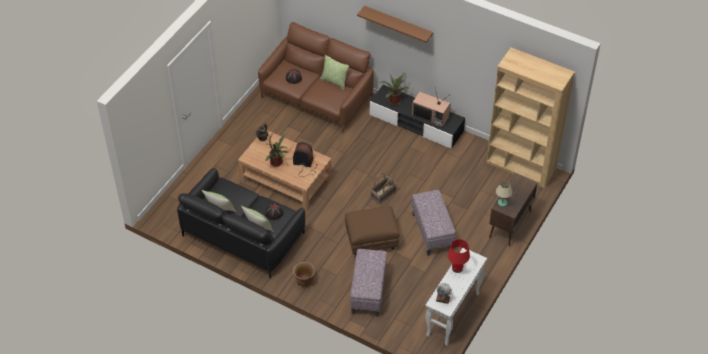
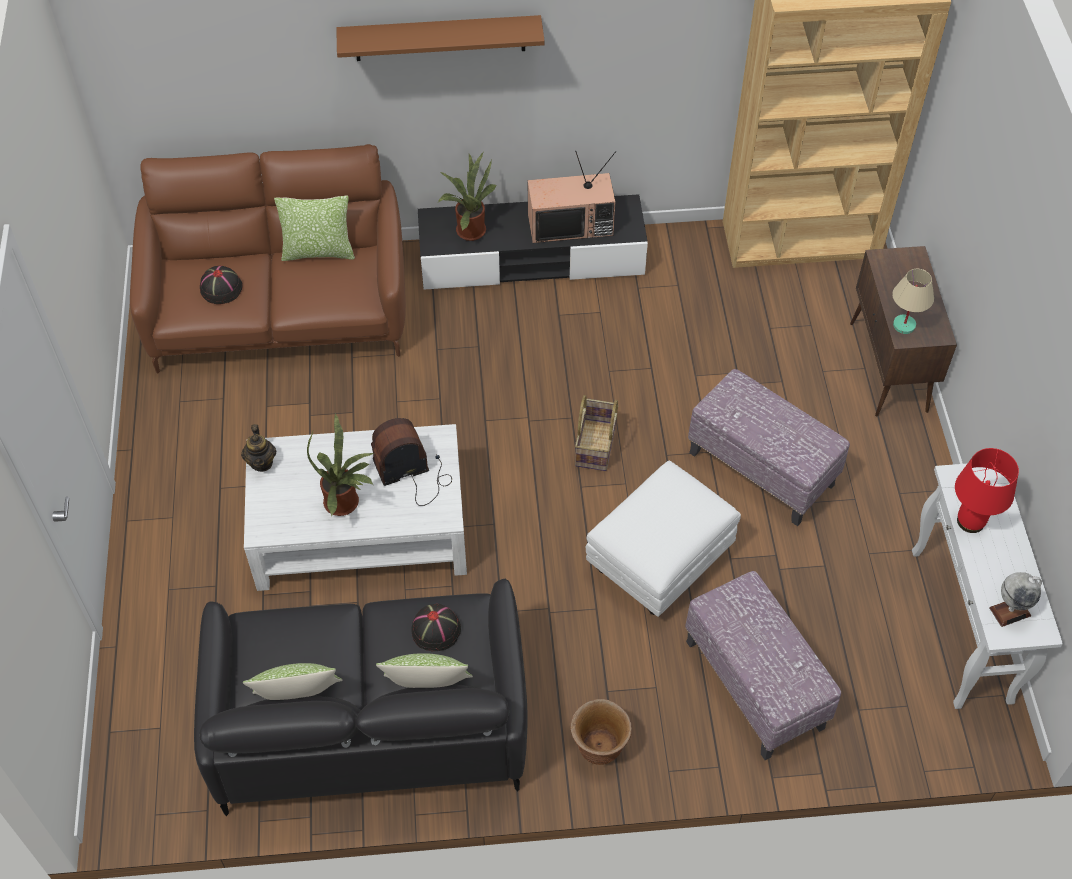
camera: 35 degrees left, 5 degrees up
brown coffee table [238,130,332,211] -> white coffee table [244,424,467,591]
brown ottoman [345,206,400,255] -> white ottoman [586,461,741,617]

